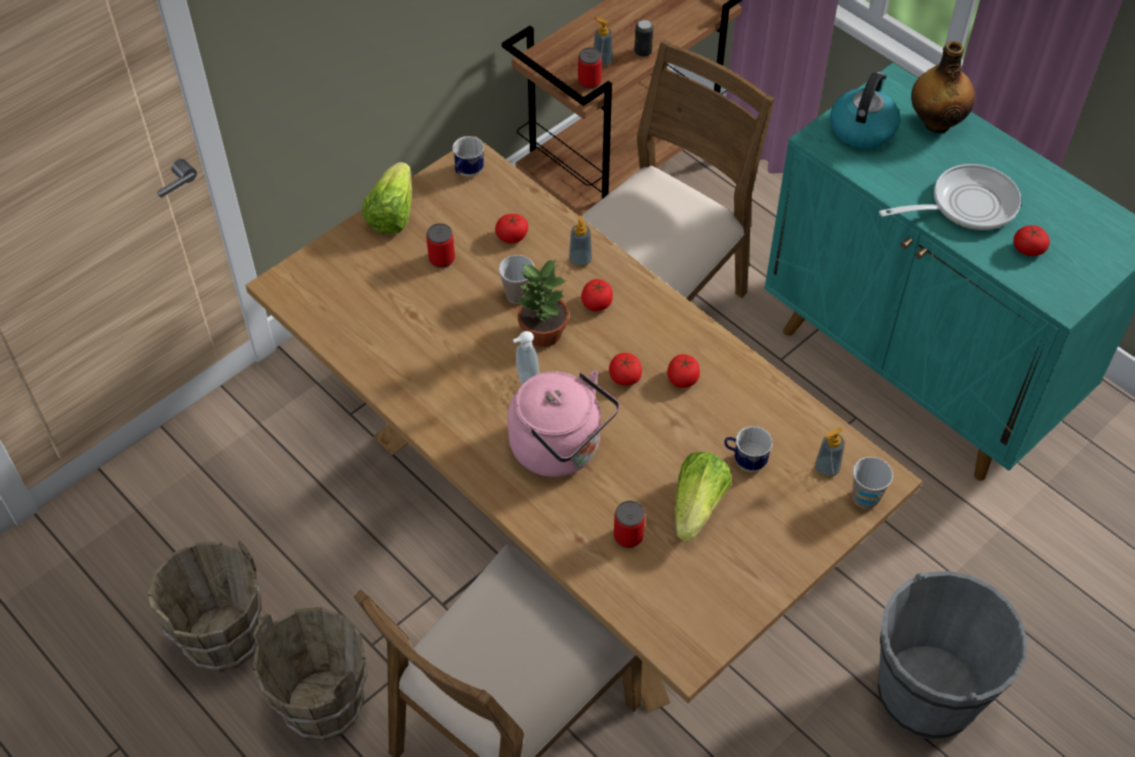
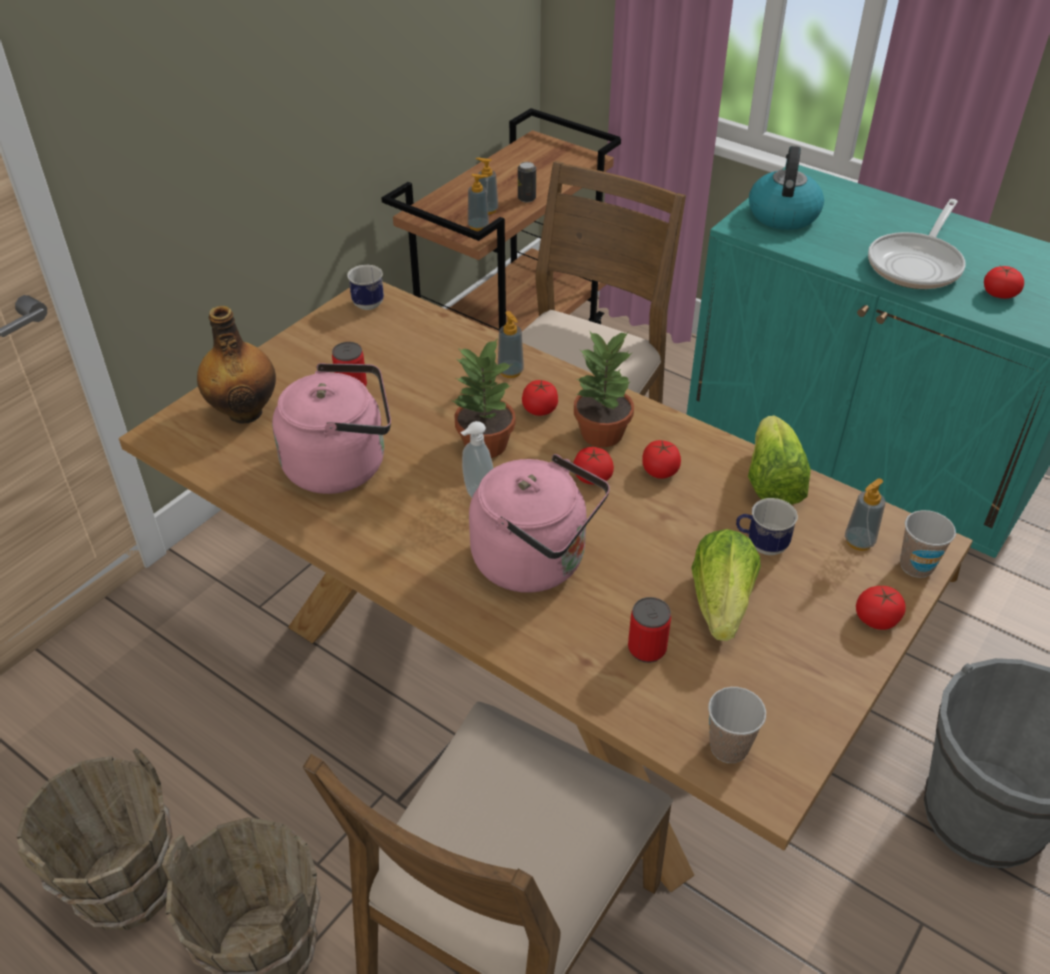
camera: 10 degrees left, 10 degrees down
lettuce [362,162,412,234] -> lettuce moved to [748,416,811,505]
tomato [495,214,528,244] -> tomato moved to [856,586,906,630]
cup [499,255,535,304] -> cup moved to [708,687,766,763]
can [578,47,602,89] -> soap dispenser [468,174,489,231]
frying pan [879,164,1021,230] -> frying pan turned 150 degrees clockwise [868,199,965,289]
bottle [911,41,975,133] -> bottle moved to [197,306,276,424]
none -> pink kettle [272,363,391,494]
none -> potted plant [574,330,634,447]

